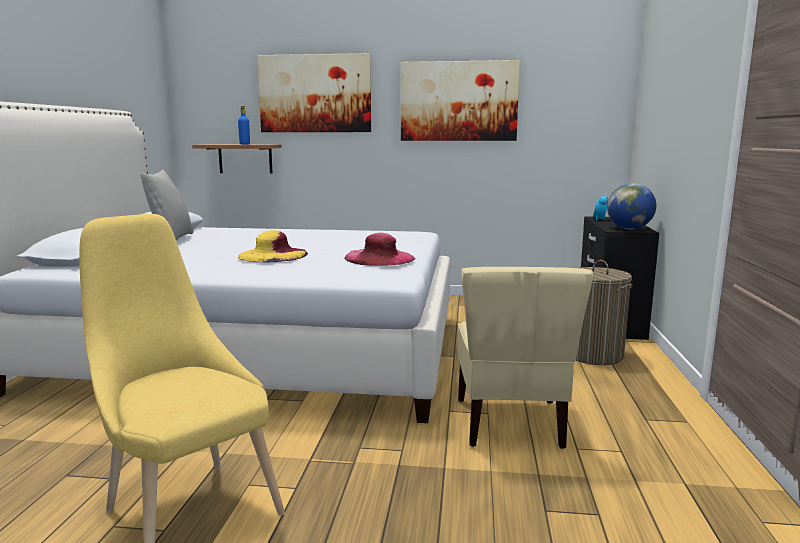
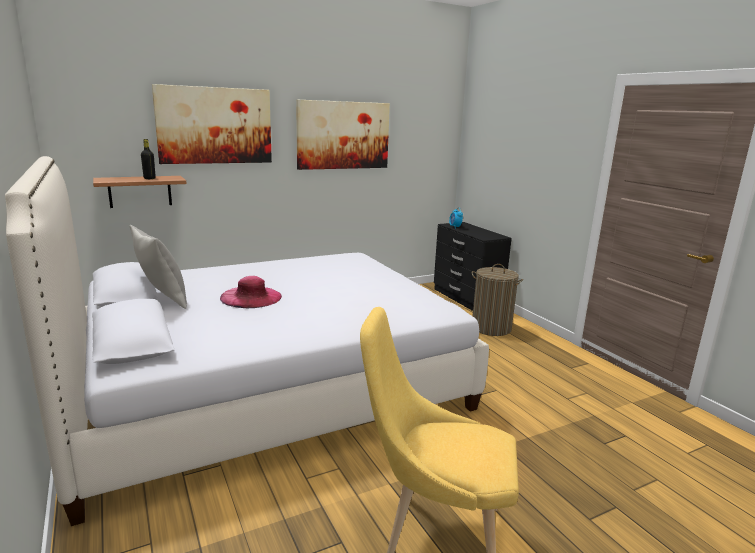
camera: 35 degrees left, 5 degrees up
blue bottle [238,106,250,144] -> black bottle [141,139,156,179]
yellow hat [238,230,308,262] -> none
pink hat [344,233,415,266] -> pink hat moved to [220,276,282,308]
beige chair [458,267,593,449] -> none
globe [607,183,656,229] -> none

